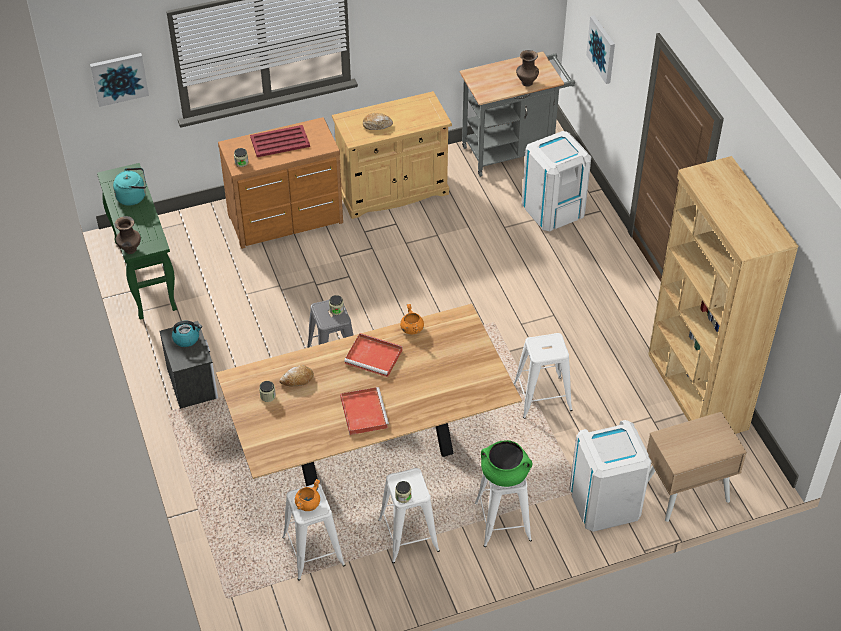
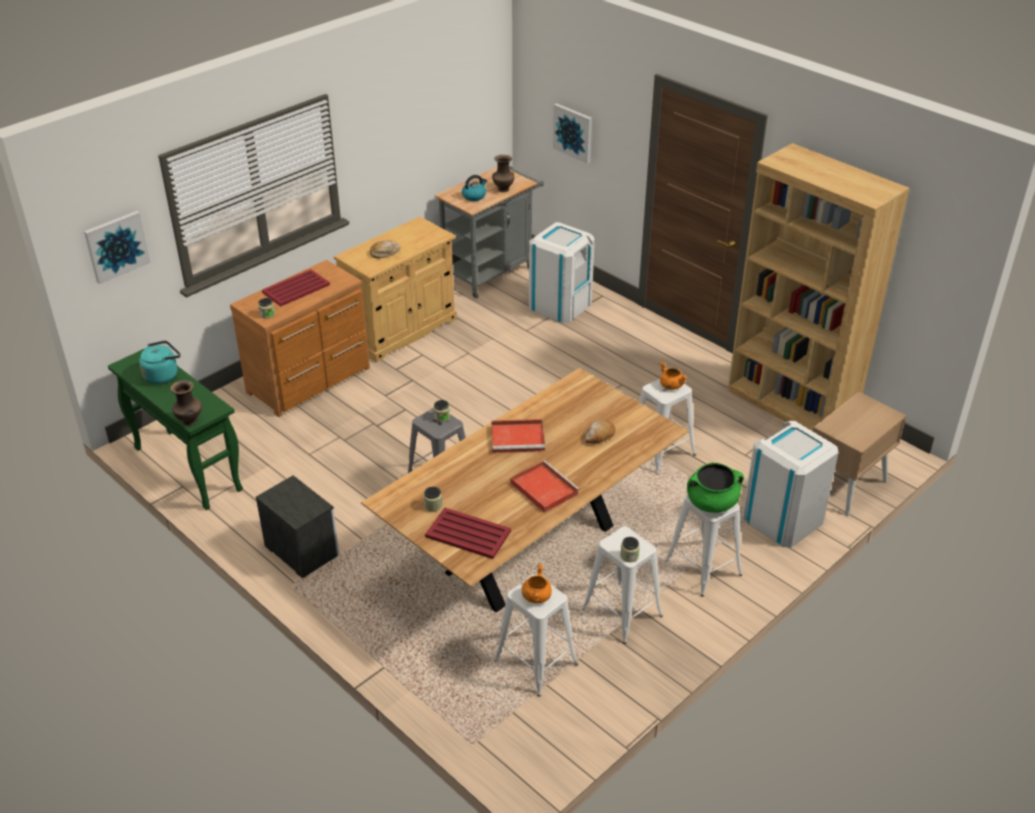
camera: 25 degrees left, 10 degrees down
kettle [172,320,202,347] -> kettle moved to [462,175,487,201]
bread [279,365,314,387] -> bread moved to [585,419,615,444]
orange cooking pot [400,304,424,334] -> orange cooking pot moved to [659,362,688,390]
none -> red tray [425,508,511,559]

